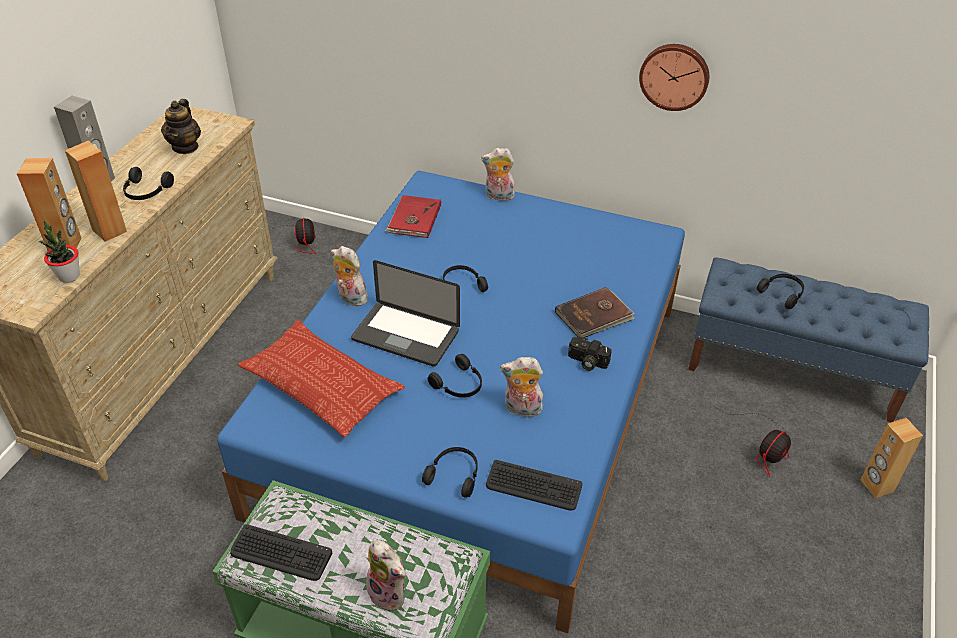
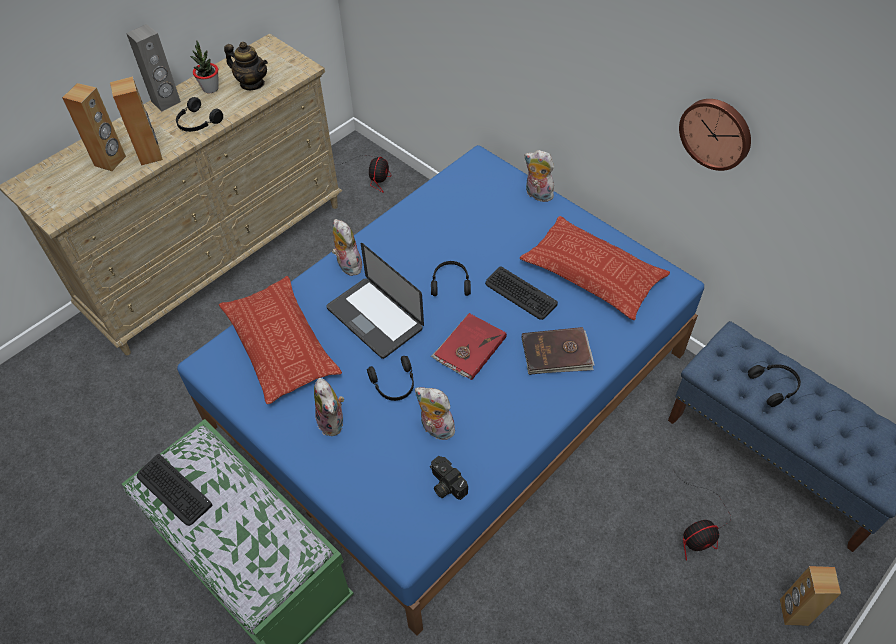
camera: 25 degrees right, 10 degrees up
potted plant [39,220,80,283] -> potted plant moved to [190,40,219,93]
teapot [161,99,201,154] -> teapot turned 90 degrees counterclockwise [224,42,268,90]
plush toy [364,539,406,612] -> plush toy moved to [314,378,344,436]
red book [385,195,441,238] -> red book moved to [431,313,507,380]
black headphones [422,447,478,498] -> none
keyboard [486,460,583,511] -> keyboard moved to [485,266,558,320]
camera [568,336,612,371] -> camera moved to [430,456,468,500]
none -> pillow [520,216,670,320]

